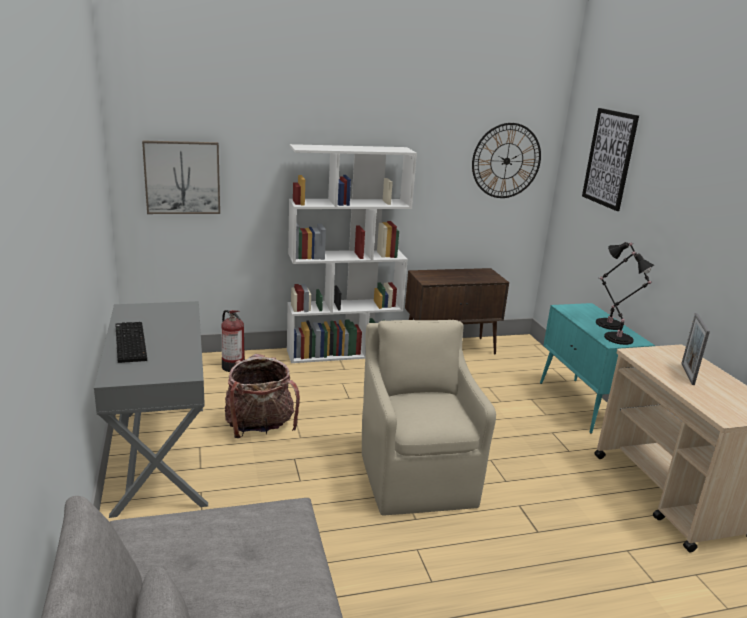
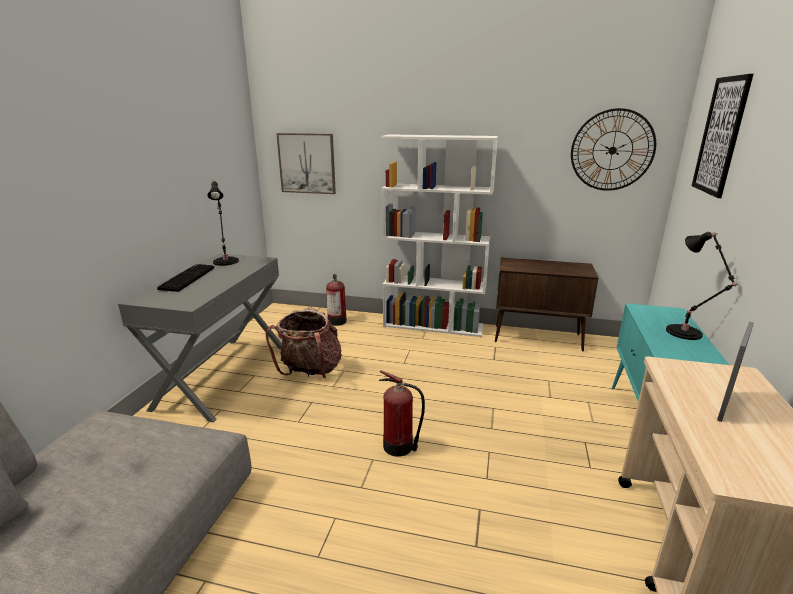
camera: 30 degrees right, 0 degrees up
beige armchair [362,320,496,516] -> fire extinguisher [379,370,425,457]
black table lamp [600,252,654,345] -> black table lamp moved to [207,180,239,266]

